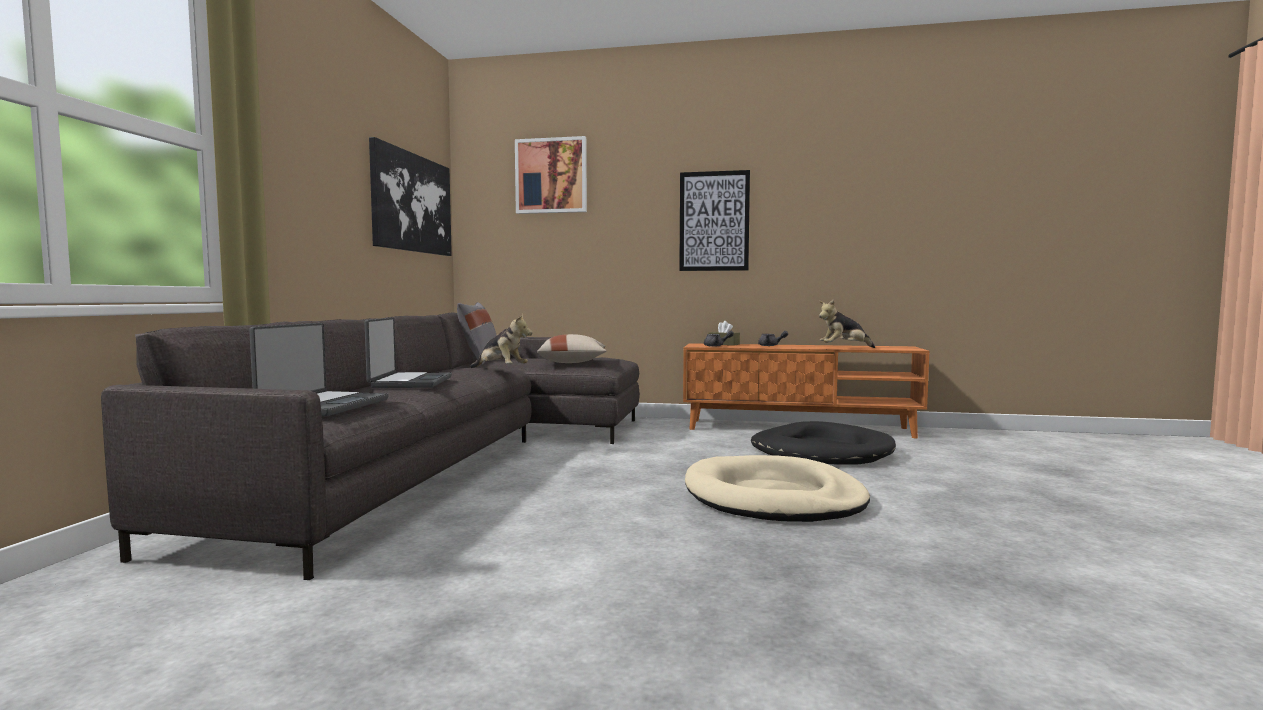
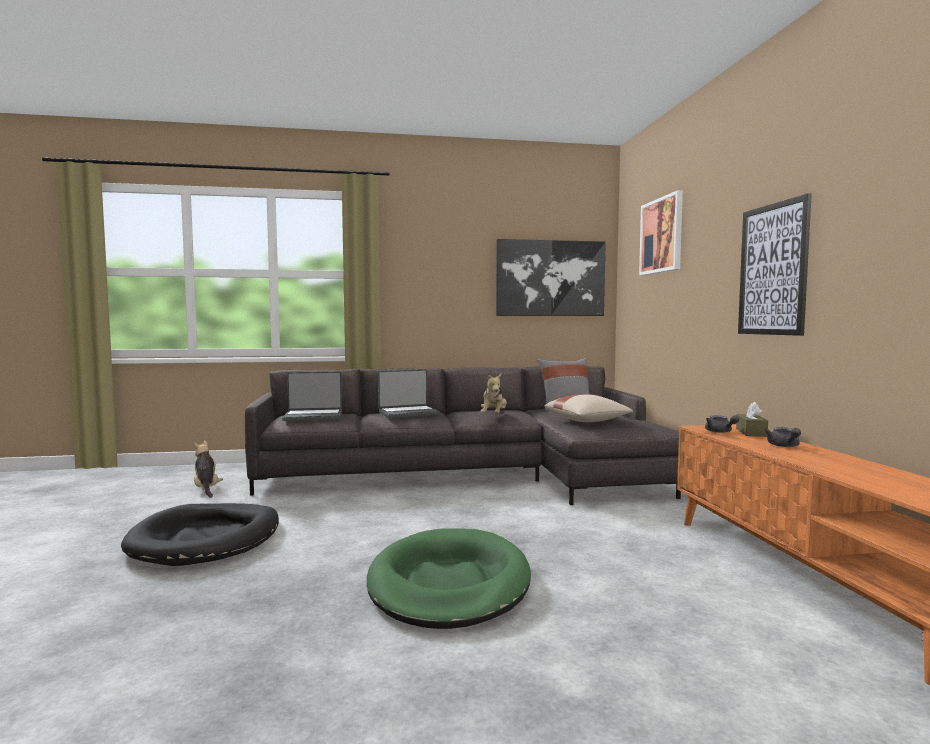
camera: 70 degrees right, 0 degrees up
beige dog bed [685,455,870,522] -> green dog bed [367,528,531,629]
black dog bed [751,421,896,465] -> black dog bed moved to [121,503,279,566]
plush toy [819,299,875,348] -> plush toy moved to [194,441,223,498]

